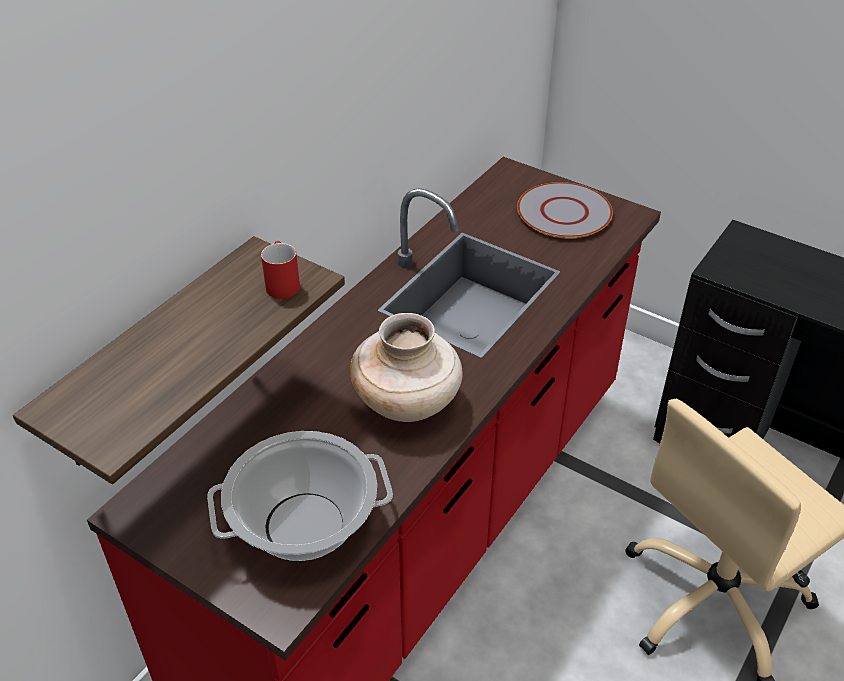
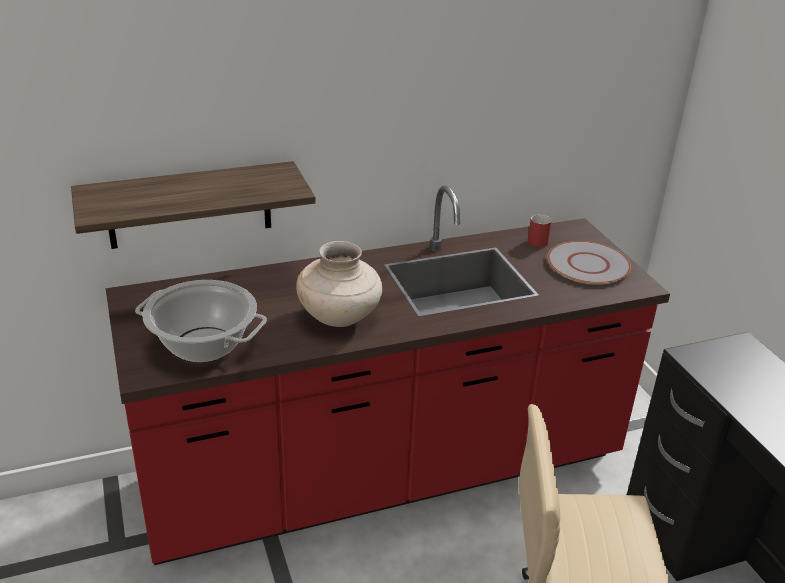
camera: 35 degrees right, 10 degrees down
red mug [261,241,300,299] -> red mug moved to [528,215,552,247]

